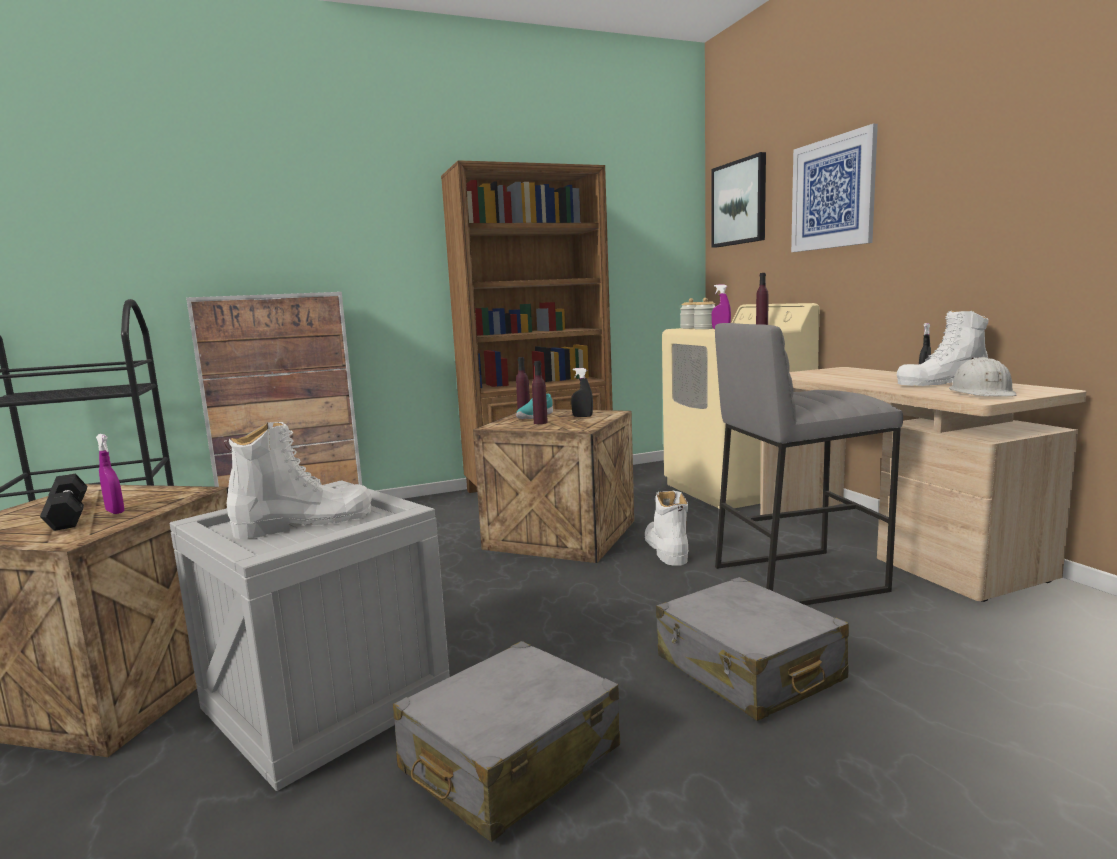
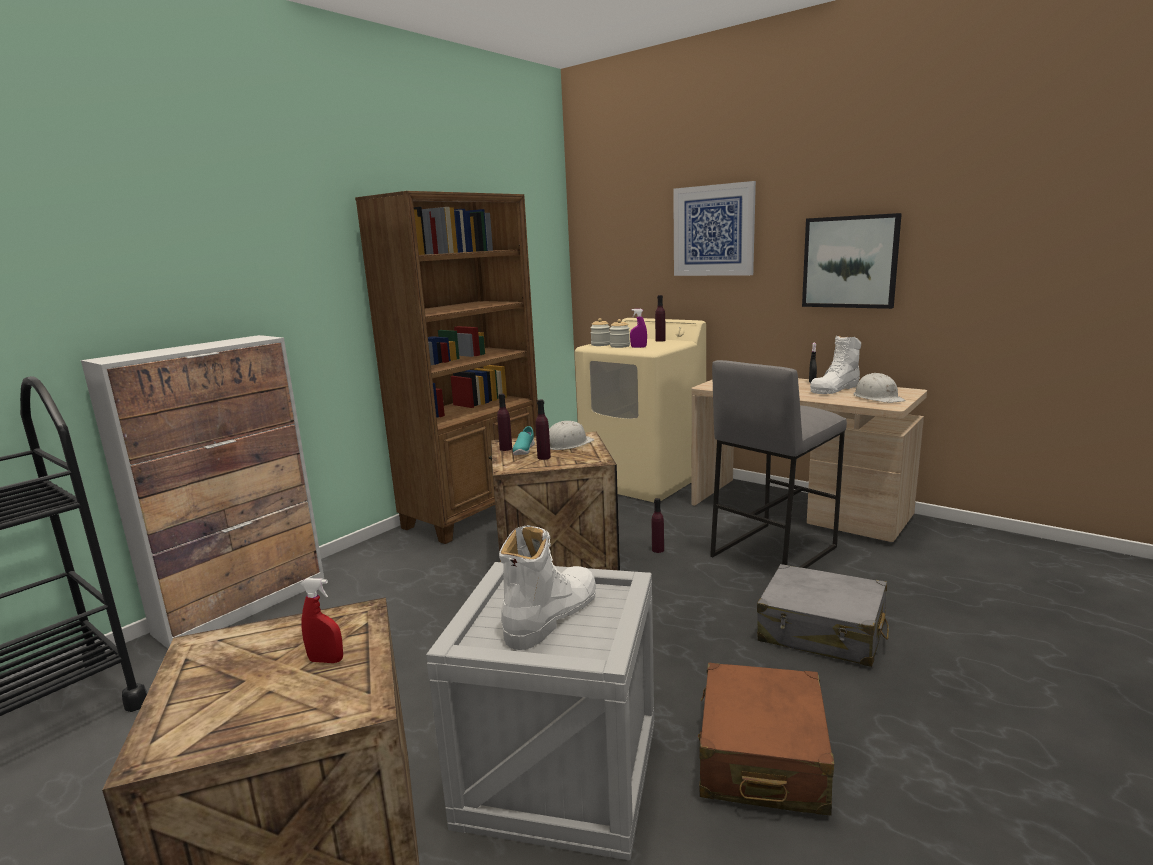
camera: 30 degrees left, 5 degrees up
black dumbbell [40,474,87,531] -> none
purple spray bottle [96,434,124,514] -> red spray bottle [300,578,343,663]
grey suitcase [393,641,620,842] -> brown suitcase [698,663,834,816]
black spray bottle [571,368,593,417] -> white hard hat [549,421,594,450]
white boot [645,491,689,566] -> purple bottle [652,498,664,553]
picture [711,152,766,248] -> picture moved to [802,213,902,309]

